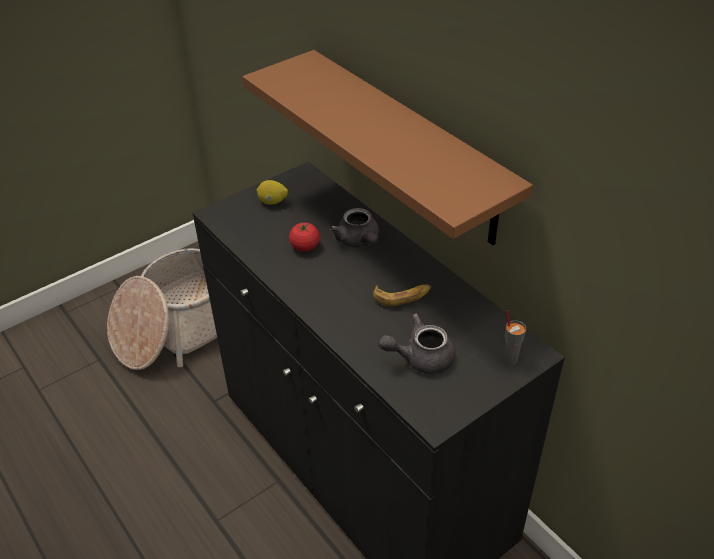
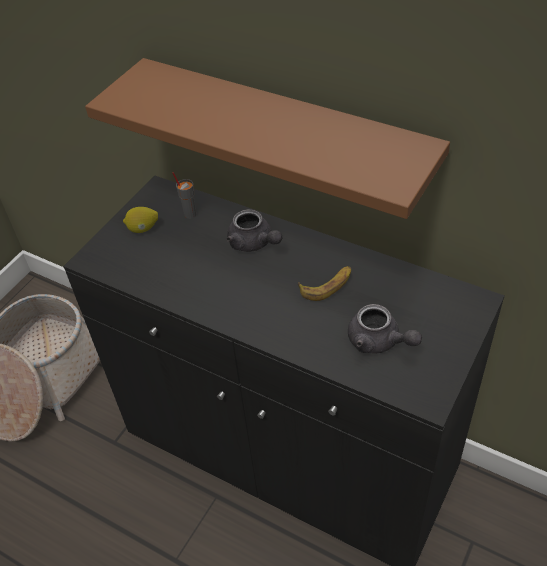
camera: 20 degrees left, 5 degrees up
tomato [289,222,320,251] -> none
grey teapot [379,314,455,374] -> grey teapot turned 105 degrees counterclockwise [348,304,422,353]
grey cup [503,310,526,365] -> grey cup moved to [172,172,196,219]

